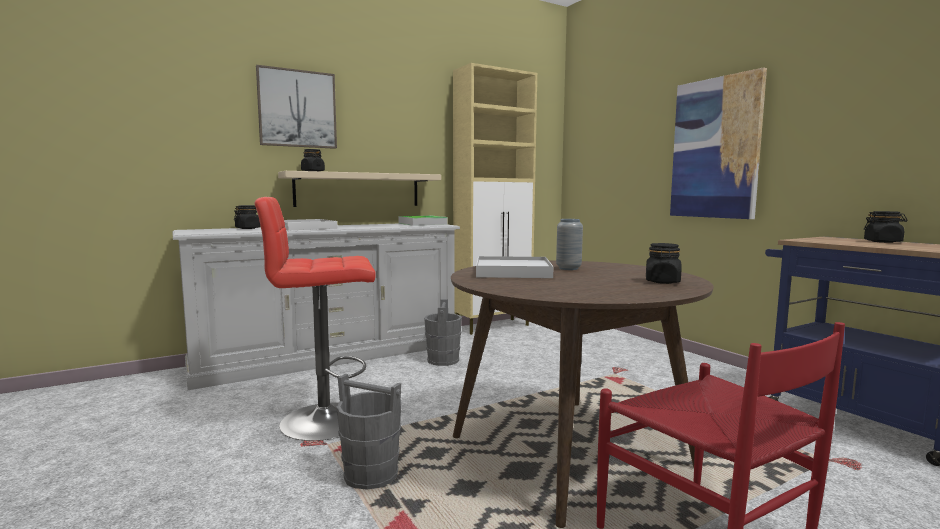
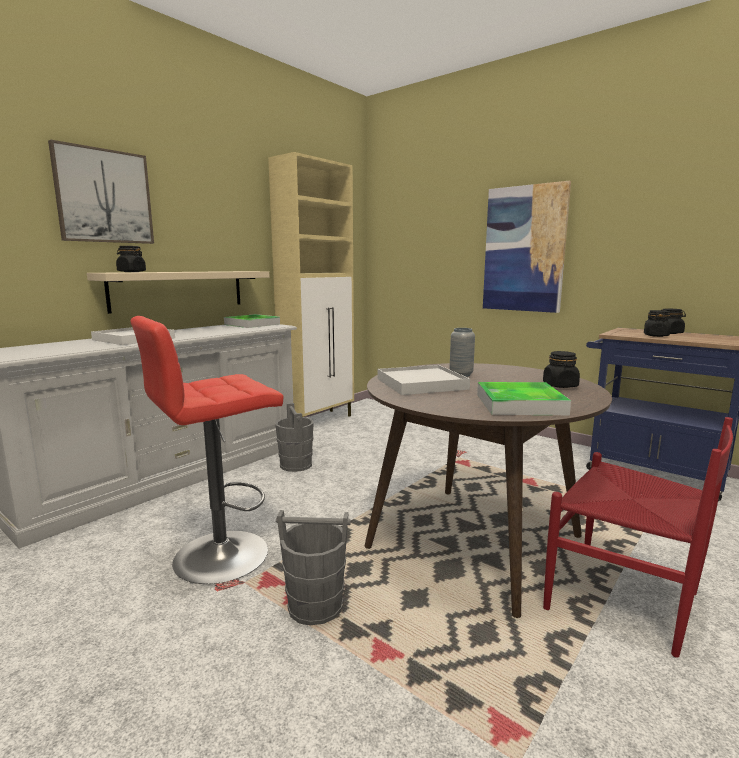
camera: 20 degrees left, 5 degrees up
black jar [234,205,261,229] -> black jar moved to [644,310,671,337]
none -> tray [477,382,571,415]

